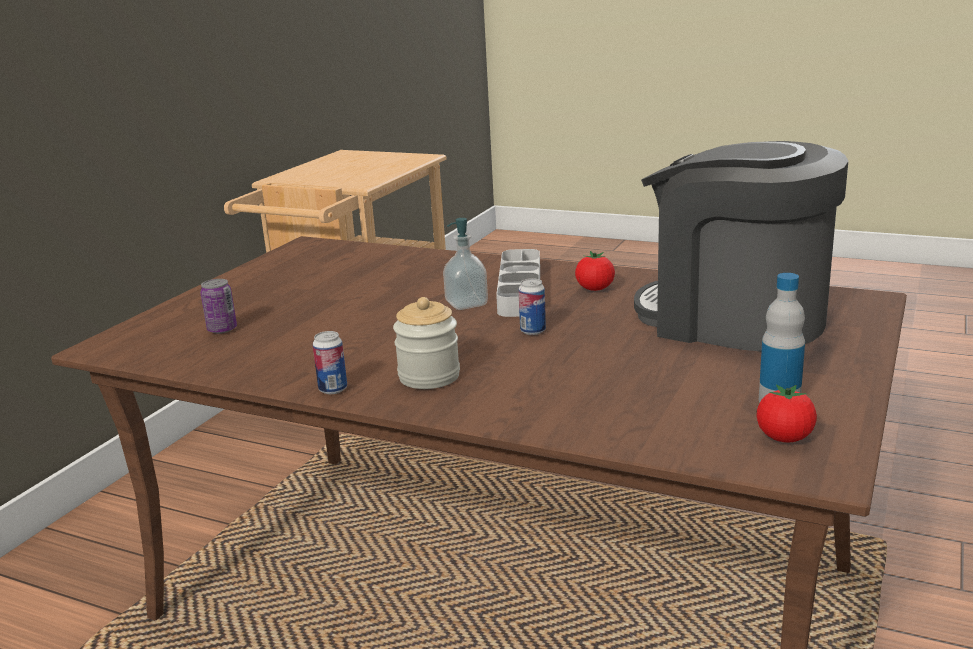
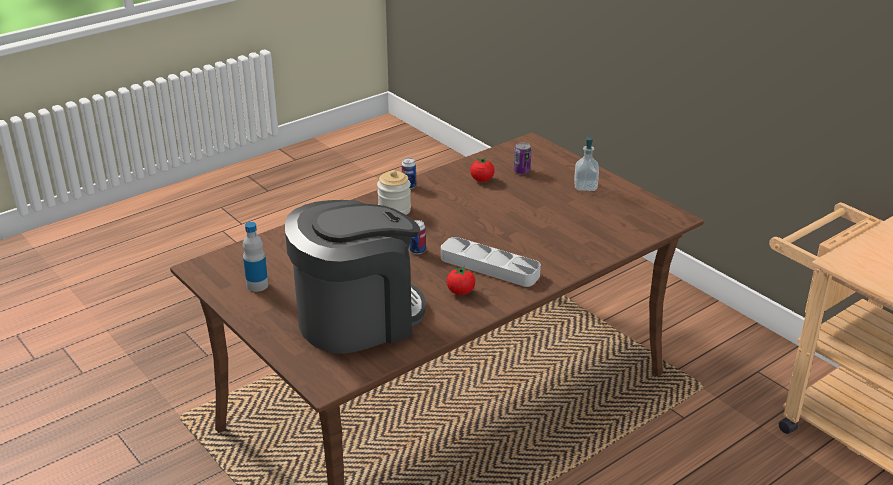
camera: 115 degrees right, 10 degrees up
soap dispenser [443,218,488,310] -> soap dispenser moved to [574,137,599,191]
tomato [756,384,817,442] -> tomato moved to [470,157,495,182]

